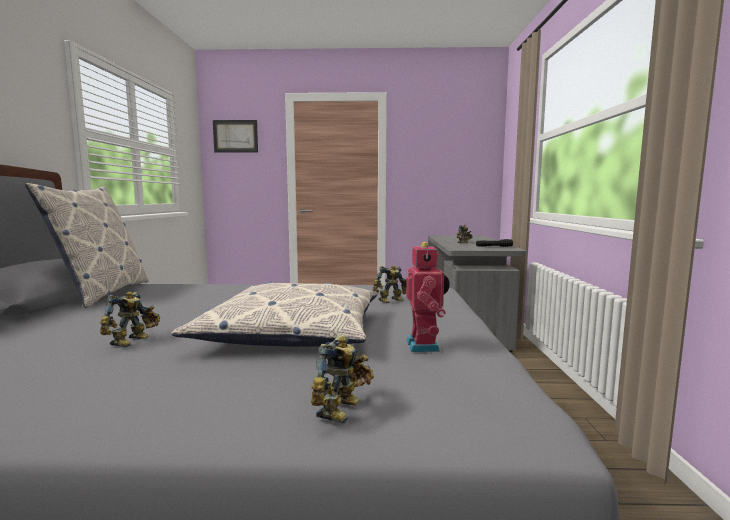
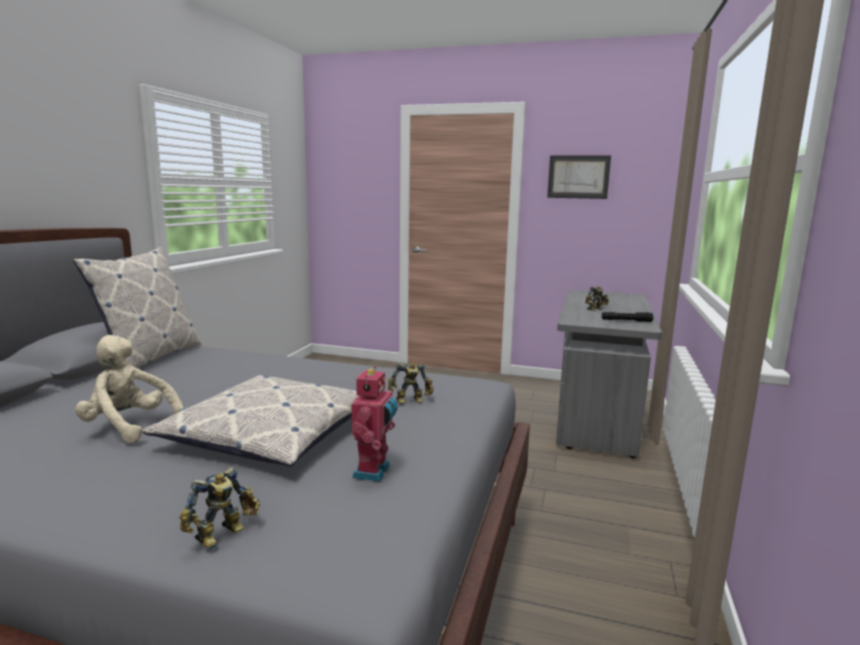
camera: 15 degrees right, 5 degrees up
toy robot [100,291,160,347] -> beige plush toy [75,335,184,443]
picture [213,120,258,153] -> picture moved to [547,155,611,199]

